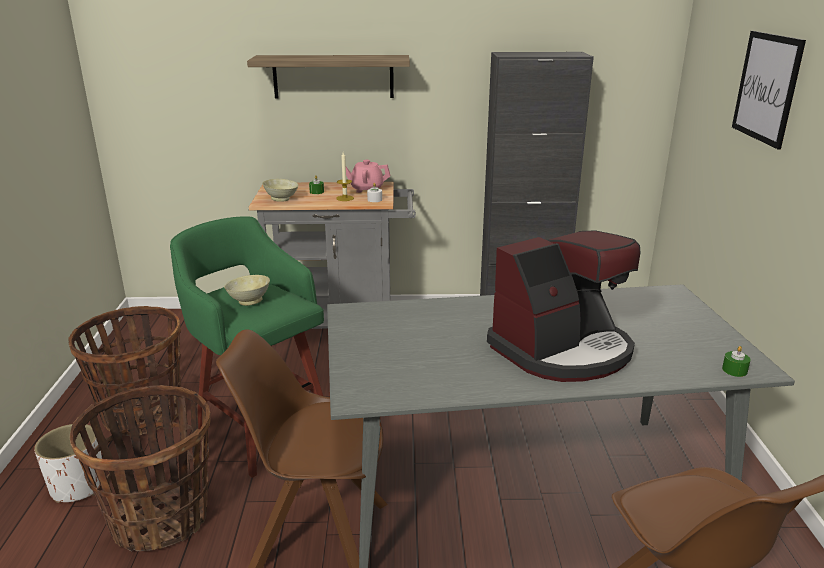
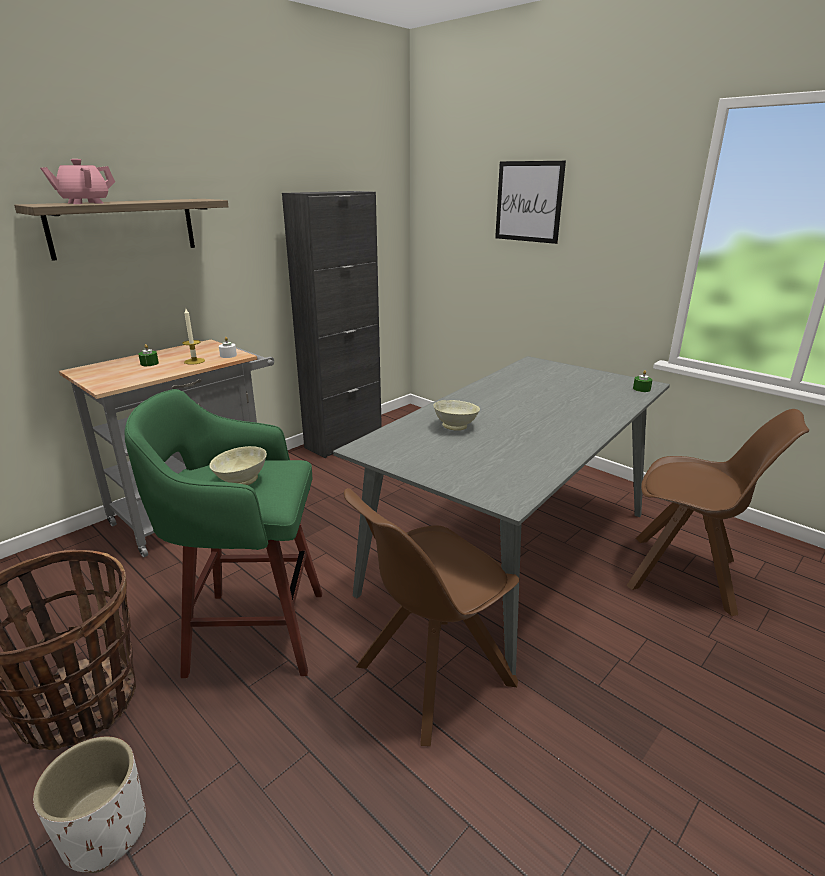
camera: 45 degrees left, 0 degrees up
basket [70,385,210,552] -> none
beige bowl [262,179,298,202] -> beige bowl moved to [433,400,480,431]
pink teapot [346,160,391,193] -> pink teapot moved to [40,159,115,204]
coffee machine [487,230,641,382] -> none

